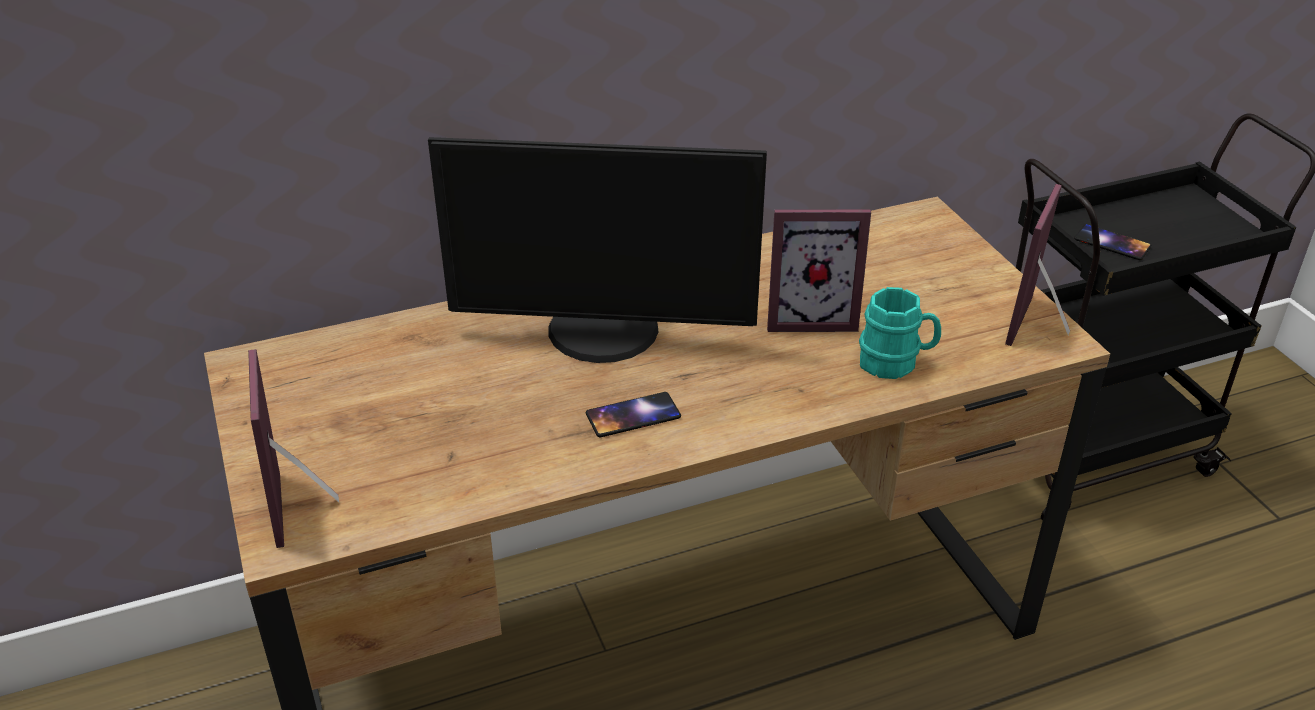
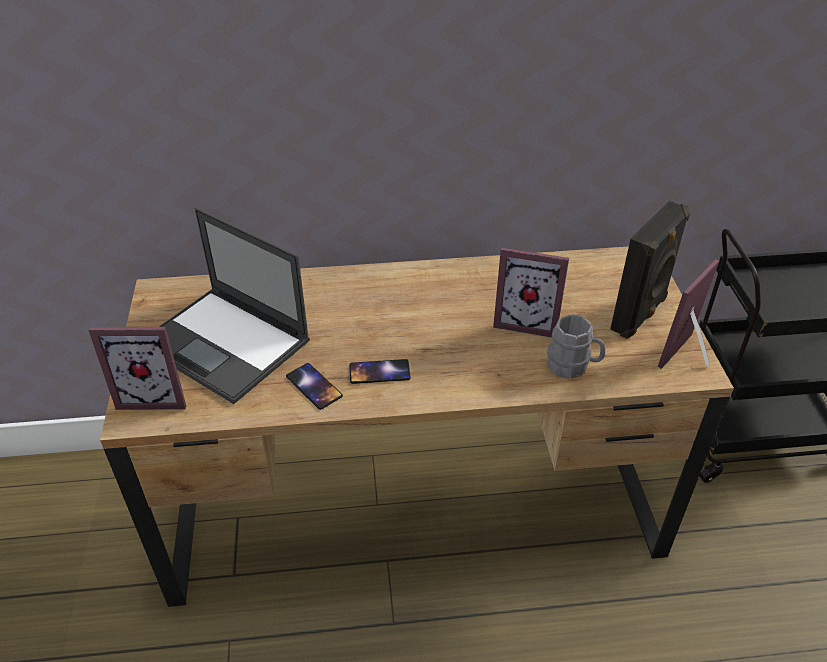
camera: 15 degrees right, 5 degrees up
picture frame [248,349,339,548] -> picture frame turned 90 degrees counterclockwise [88,327,186,410]
monitor [428,137,767,363] -> none
turquoise mug [859,287,941,379] -> grey mug [547,314,605,379]
phone [1074,224,1152,260] -> phone moved to [286,363,343,410]
none -> laptop [159,208,310,404]
none -> black speaker [610,201,690,339]

